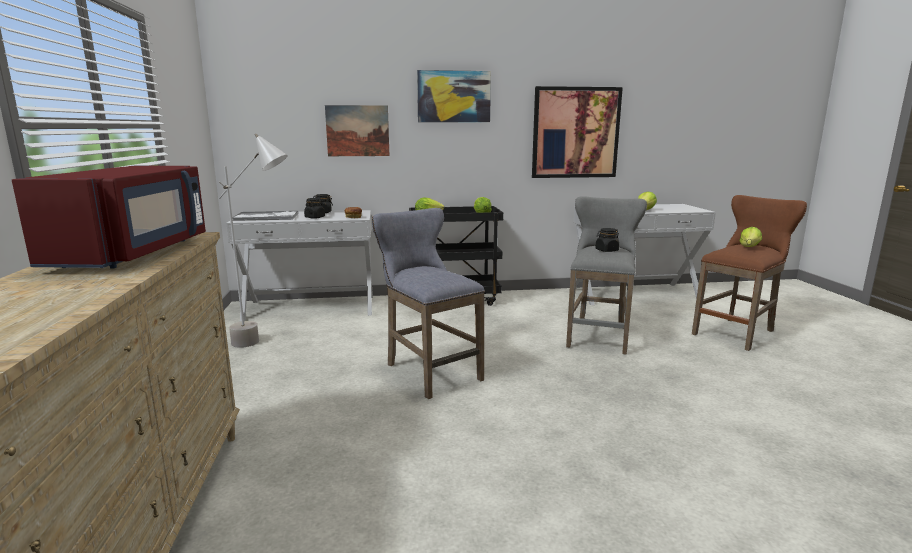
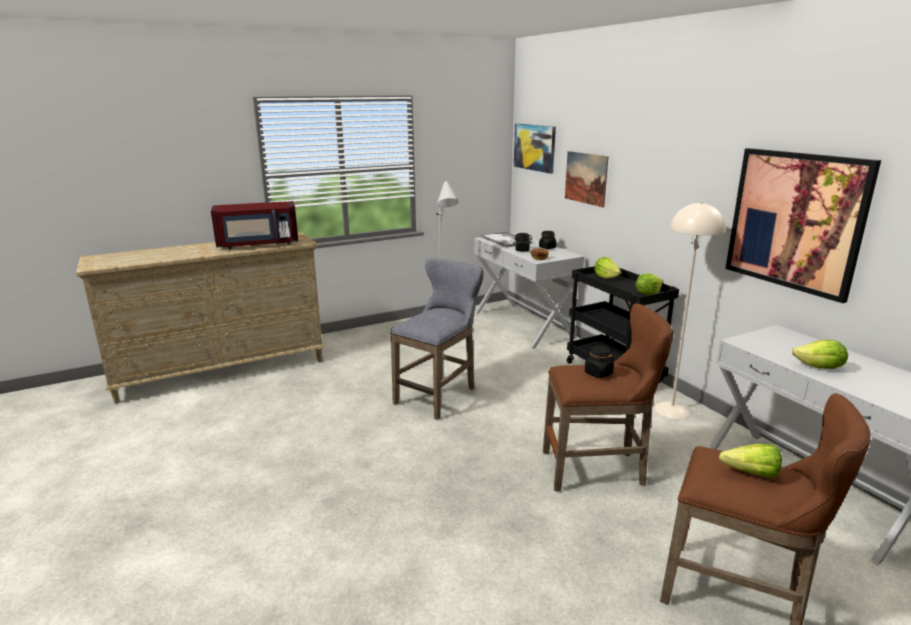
camera: 70 degrees right, 5 degrees up
picture [417,70,491,122] -> picture moved to [514,124,556,174]
grey stool [566,196,647,355] -> brown stool [543,303,673,491]
none -> beige floor lamp [654,202,726,419]

